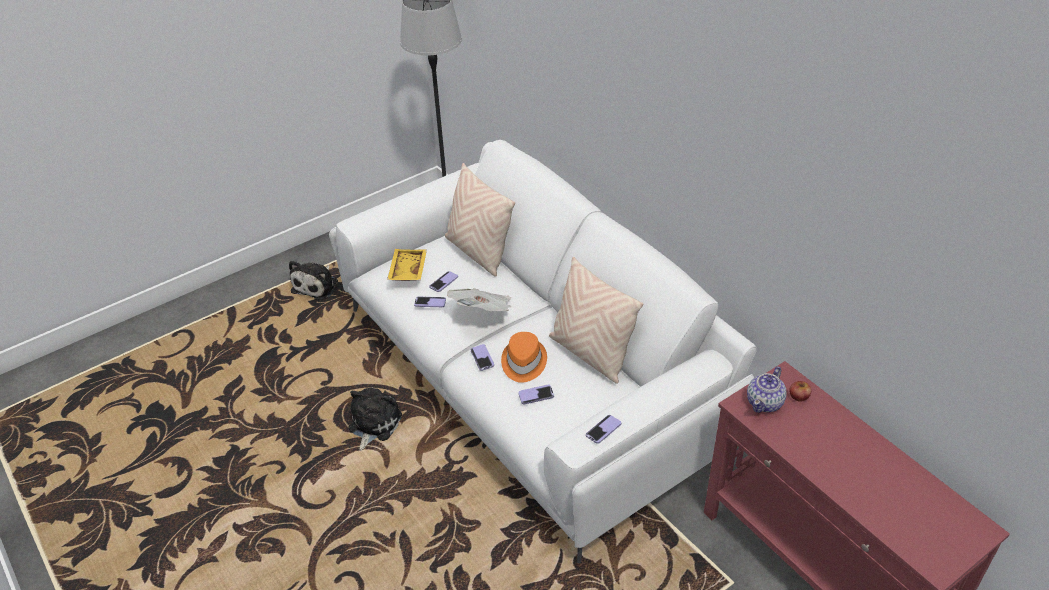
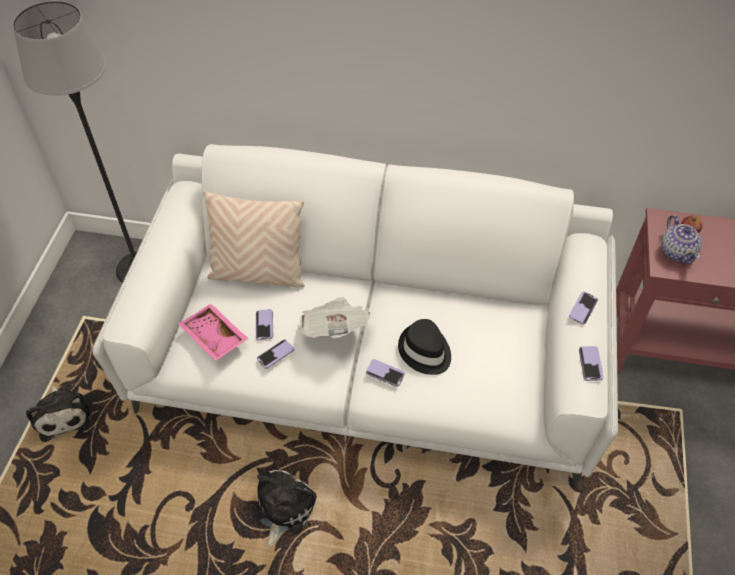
camera: 45 degrees left, 10 degrees up
plush toy [348,387,402,451] -> plush toy turned 45 degrees clockwise [254,470,317,547]
yellow tray [387,249,427,281] -> pink tray [179,304,248,361]
orange hat [501,332,547,383] -> black hat [398,319,451,375]
phone [519,384,554,404] -> phone moved to [569,291,598,325]
beige pillow [549,257,644,384] -> none

